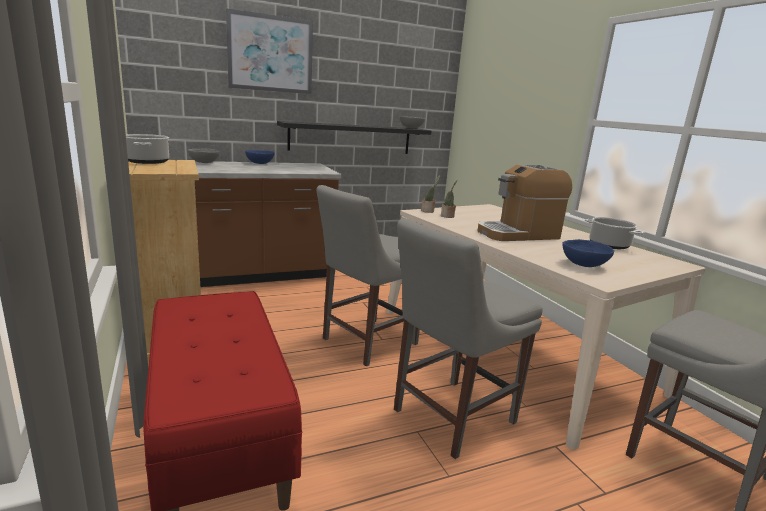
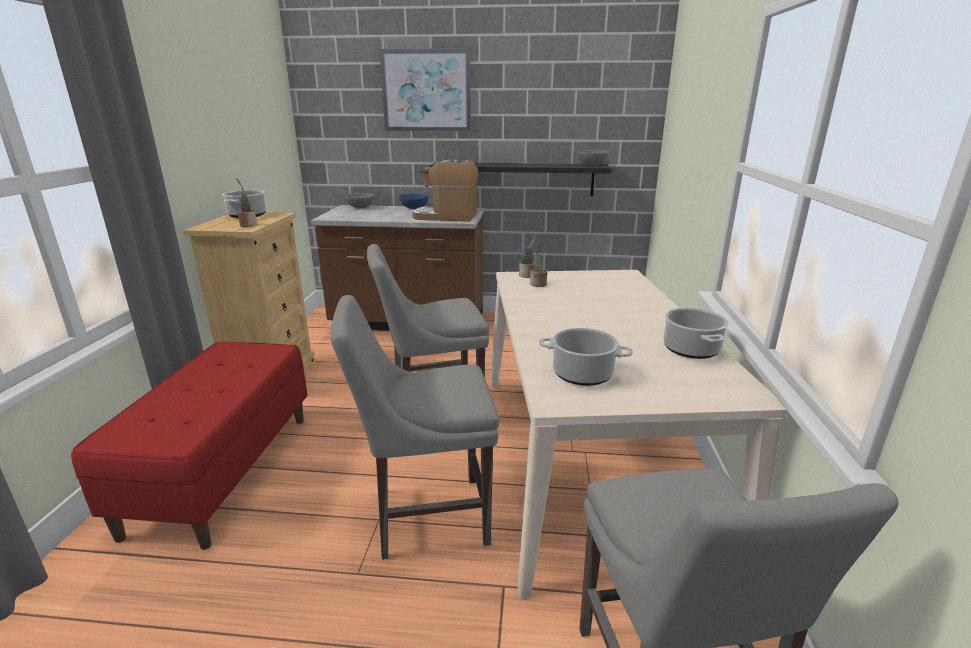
camera: 30 degrees right, 5 degrees up
coffee machine [477,165,572,241] -> coffee machine moved to [412,160,478,222]
blue bowl [562,239,614,267] -> cooking pot [539,328,633,386]
none -> potted plant [236,178,257,227]

